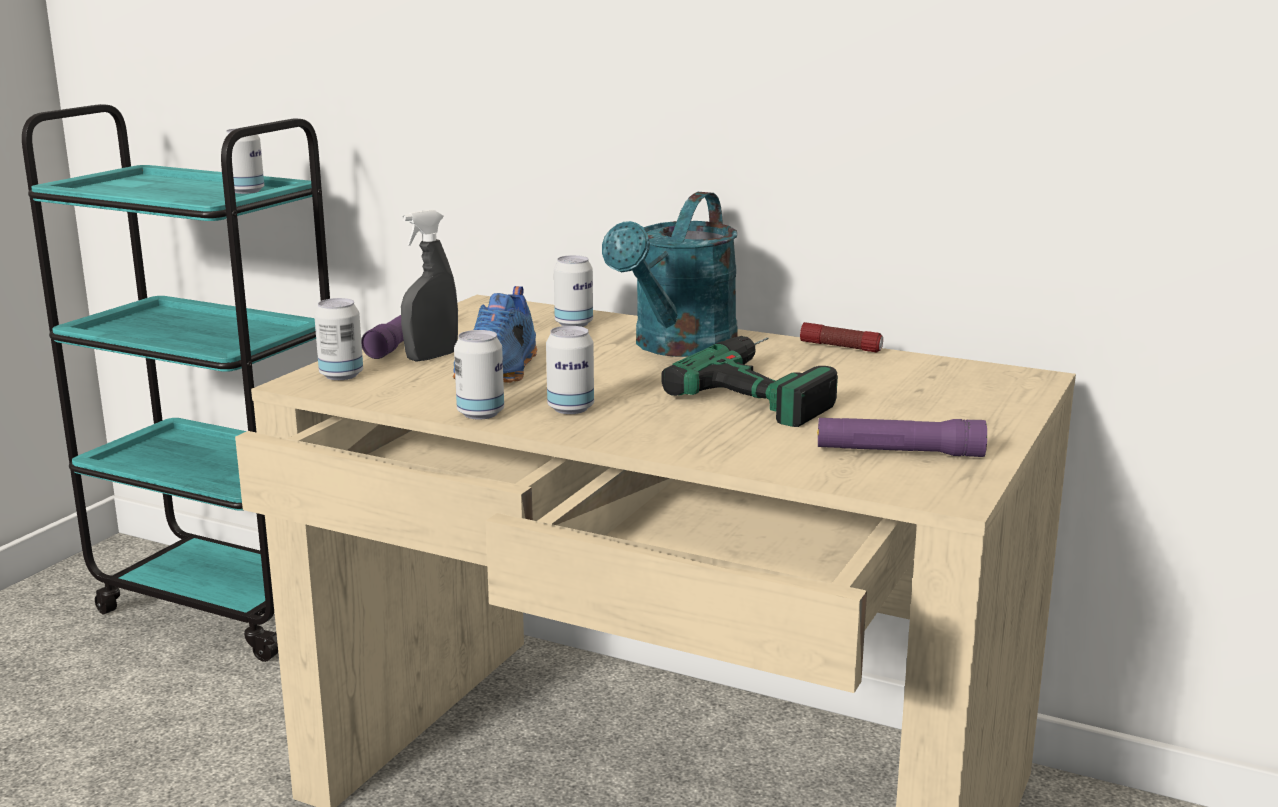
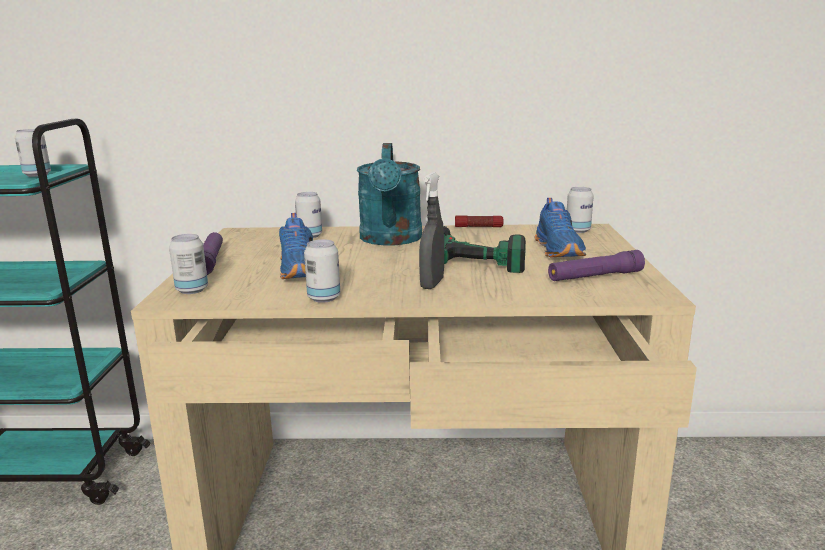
camera: 25 degrees left, 0 degrees up
grey spray bottle [401,210,458,362] -> grey spray bottle moved to [419,172,444,289]
can [546,326,594,414] -> can moved to [567,187,594,233]
none -> blue shoe [535,198,586,257]

